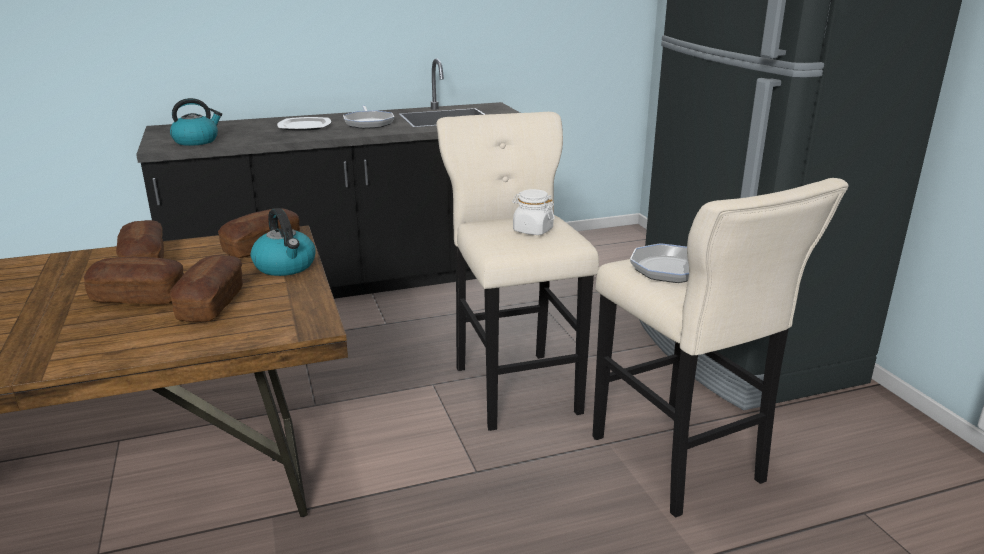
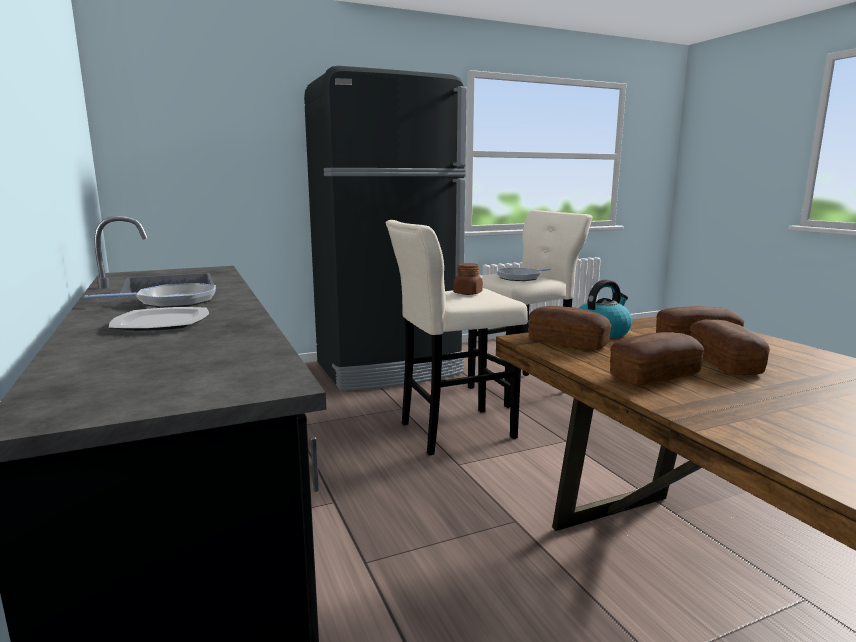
camera: 95 degrees left, 10 degrees down
kettle [170,98,222,146] -> none
white jar [512,189,555,235] -> brown jar [453,263,483,295]

